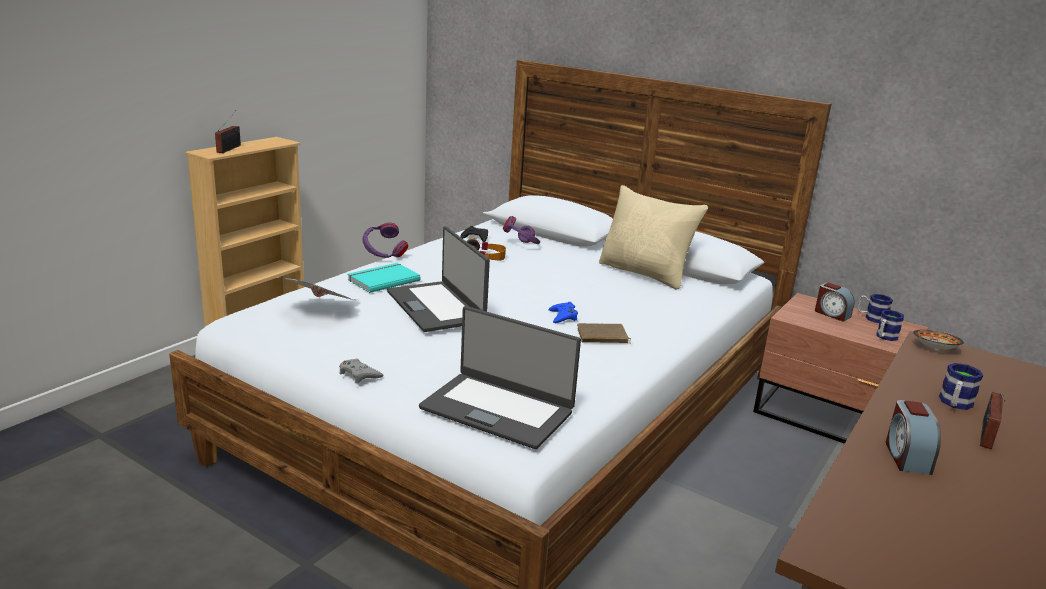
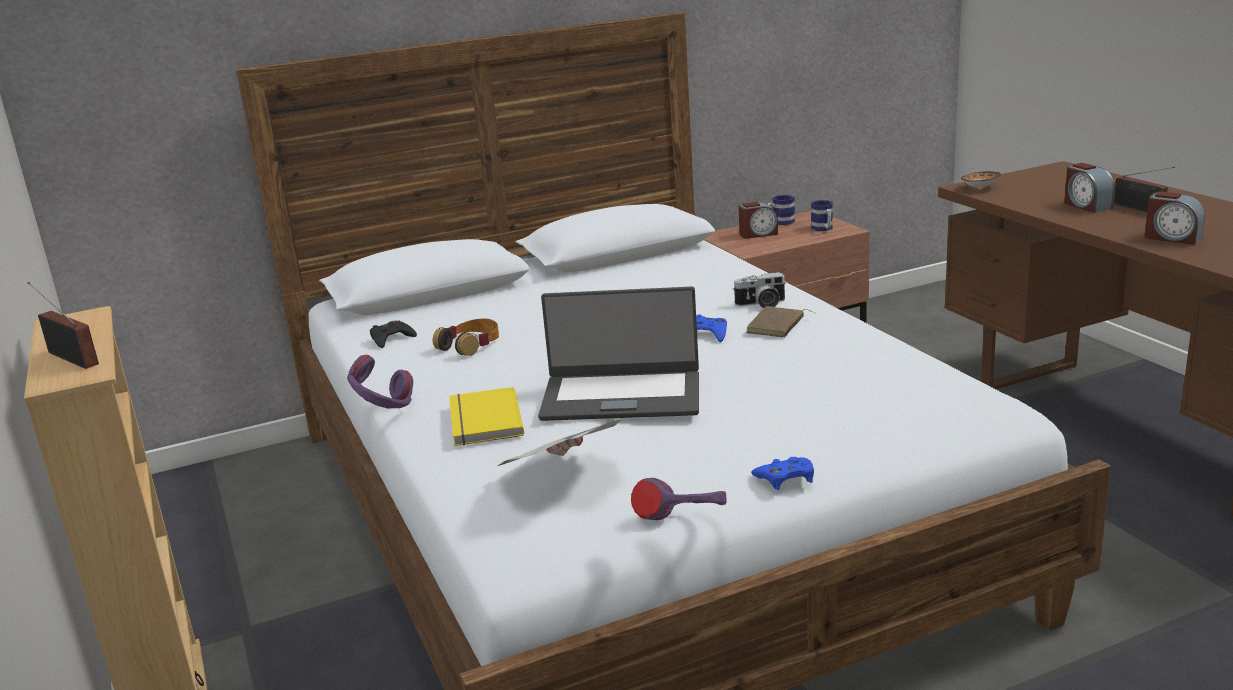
camera: 55 degrees left, 0 degrees up
grey game controller [339,359,383,383] -> blue game controller [751,457,814,490]
turquoise book [347,263,421,293] -> yellow book [449,387,524,446]
laptop [419,306,581,449] -> none
purple headphones [503,216,540,244] -> purple headphones moved to [631,478,727,520]
beige pillow [599,185,708,290] -> none
mug [939,363,983,410] -> alarm clock [1064,163,1114,213]
none -> camera [733,272,786,308]

